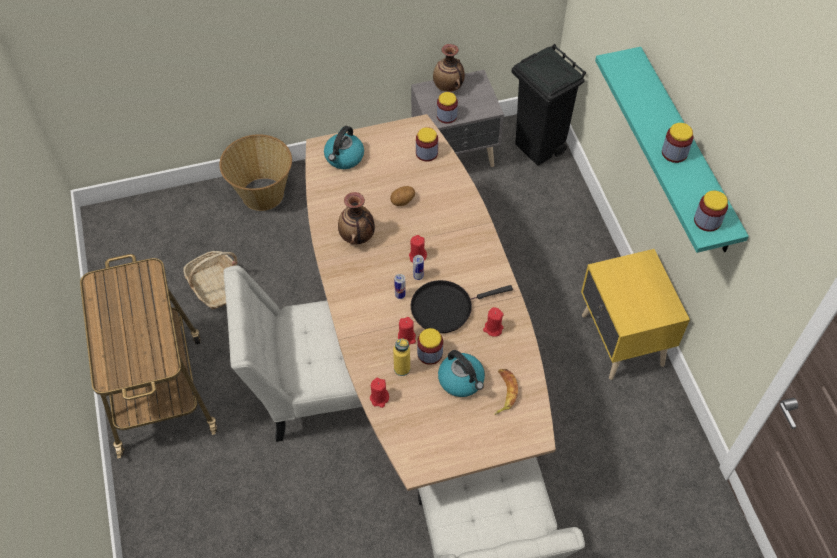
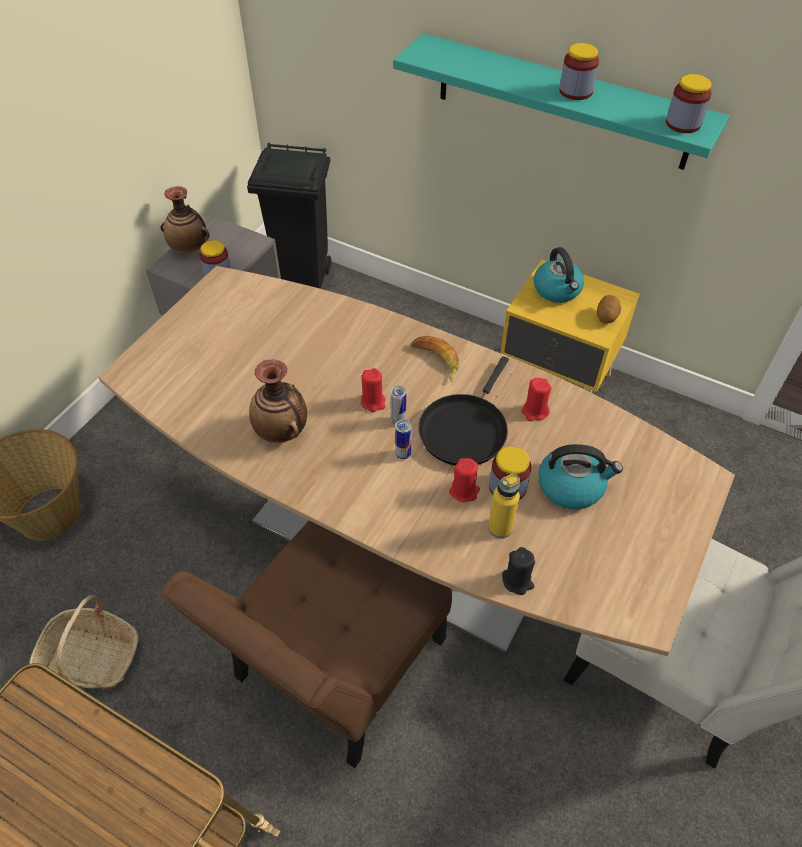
camera: 45 degrees left, 5 degrees down
white chair [224,265,362,442] -> brown chair [160,521,452,768]
kettle [324,126,364,169] -> kettle moved to [534,247,584,303]
red candle [370,378,389,408] -> black candle [502,547,535,595]
potato [390,186,415,206] -> potato moved to [597,295,621,324]
jar [416,127,438,162] -> none
banana [494,369,518,415] -> banana moved to [410,336,459,382]

